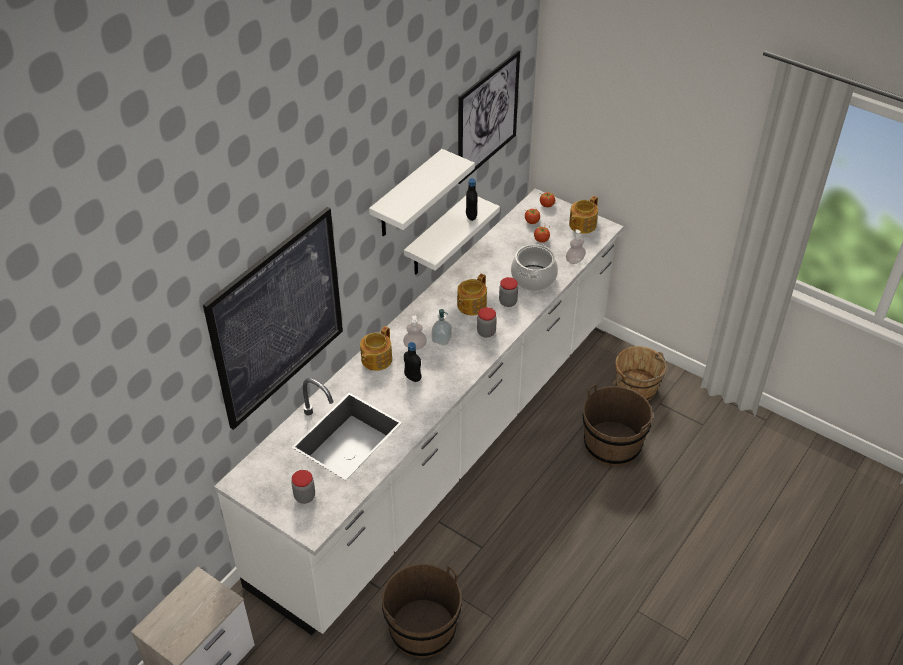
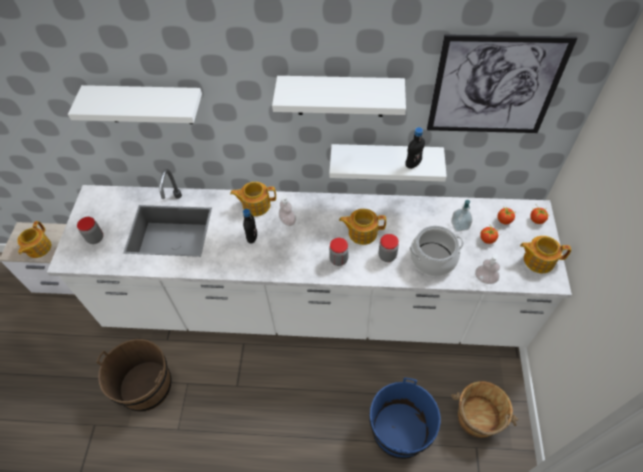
camera: 60 degrees right, 10 degrees up
picture [203,207,343,430] -> white shelf [68,85,202,124]
soap dispenser [432,309,452,346] -> soap dispenser moved to [451,200,472,232]
brown bucket [583,384,652,466] -> blue bucket [369,377,441,459]
none -> teapot [17,221,51,258]

